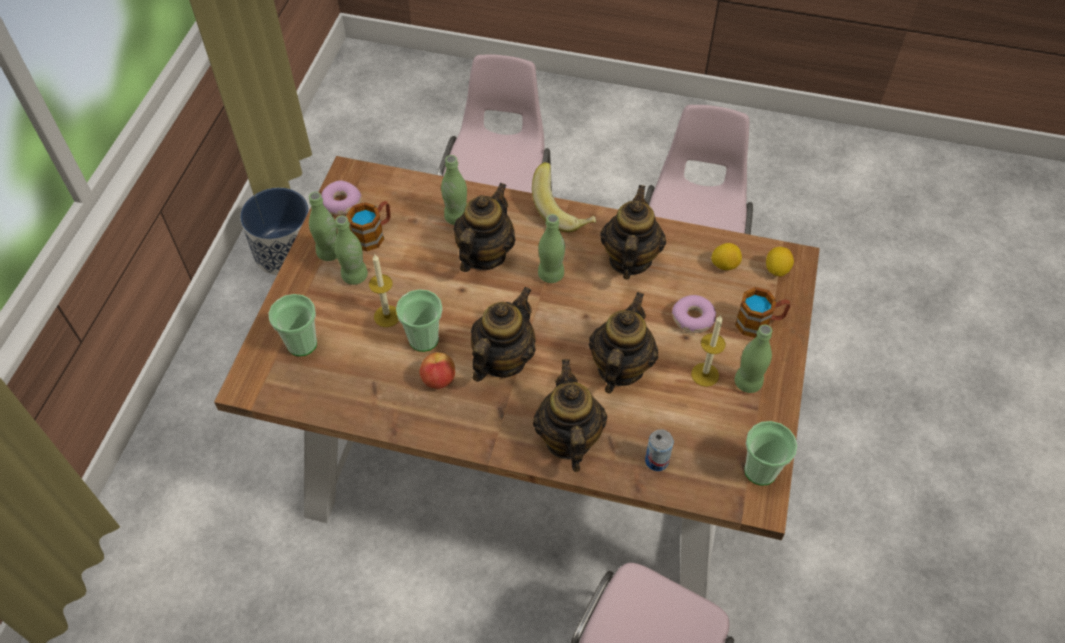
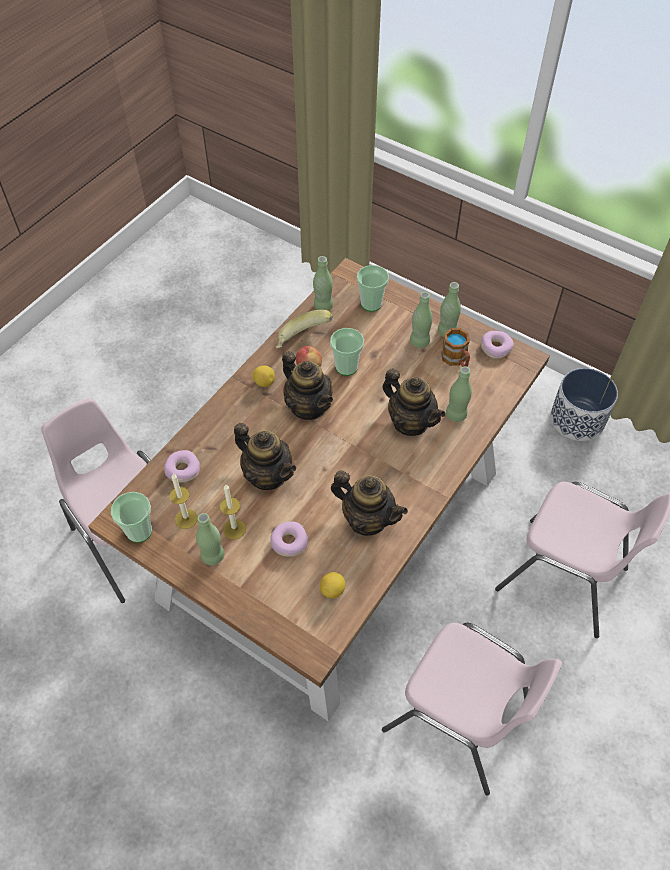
camera: 110 degrees right, 0 degrees up
candle [369,255,399,327] -> candle moved to [169,474,198,529]
banana [532,162,596,233] -> banana moved to [276,310,333,349]
teapot [533,359,607,472] -> none
green bottle [538,214,565,283] -> green bottle moved to [313,256,333,311]
can [645,429,674,471] -> donut [164,450,200,483]
mug [735,287,791,338] -> none
lemon [766,247,794,277] -> lemon moved to [253,366,275,387]

